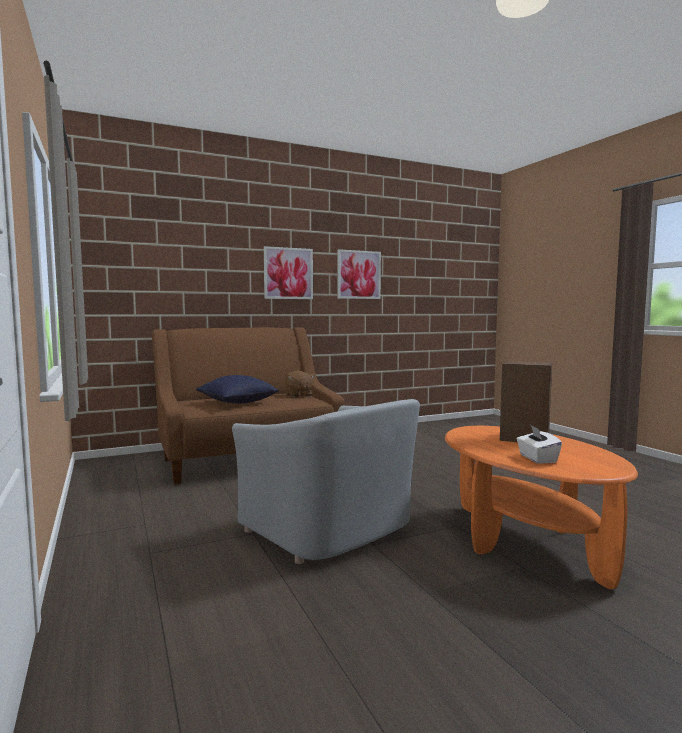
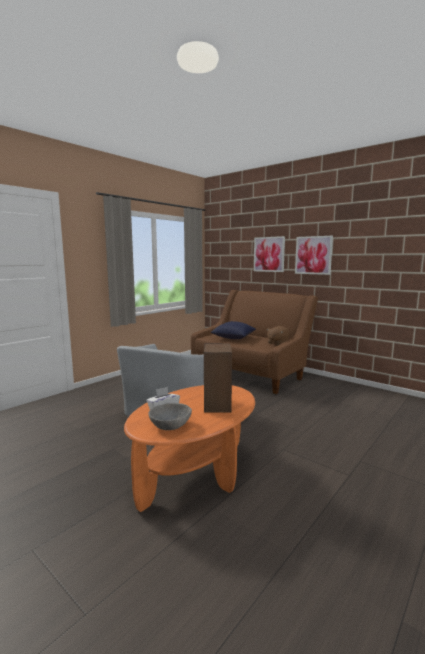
camera: 65 degrees right, 5 degrees up
picture [337,249,381,299] -> picture moved to [254,236,285,272]
none -> grey bowl [148,403,192,430]

